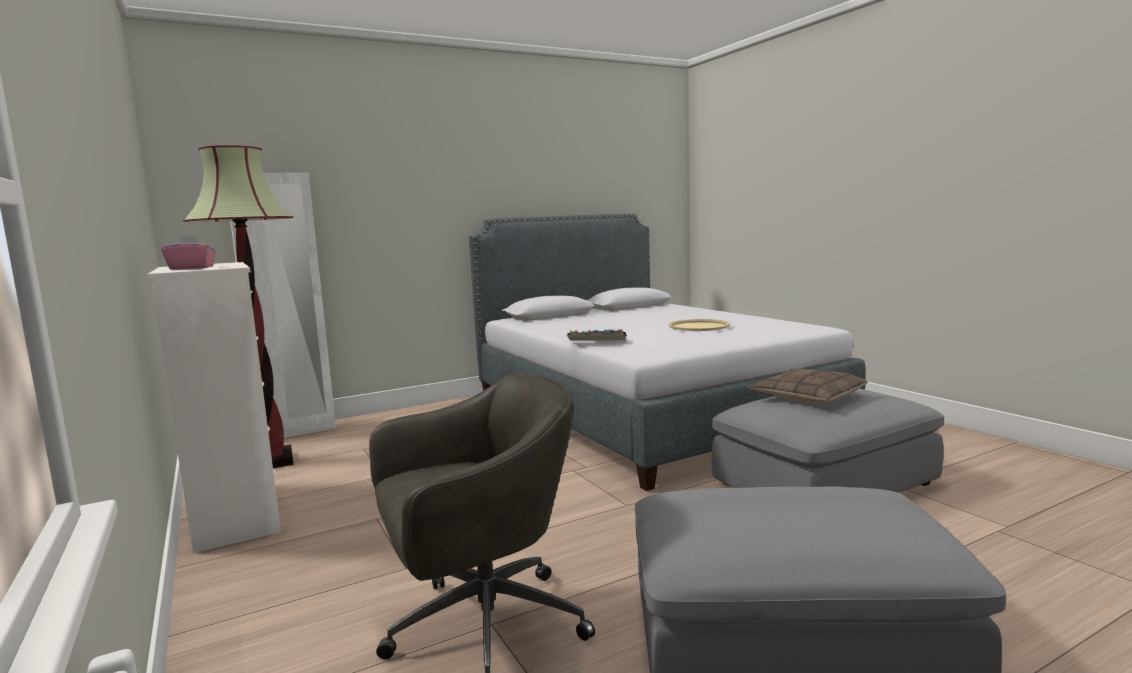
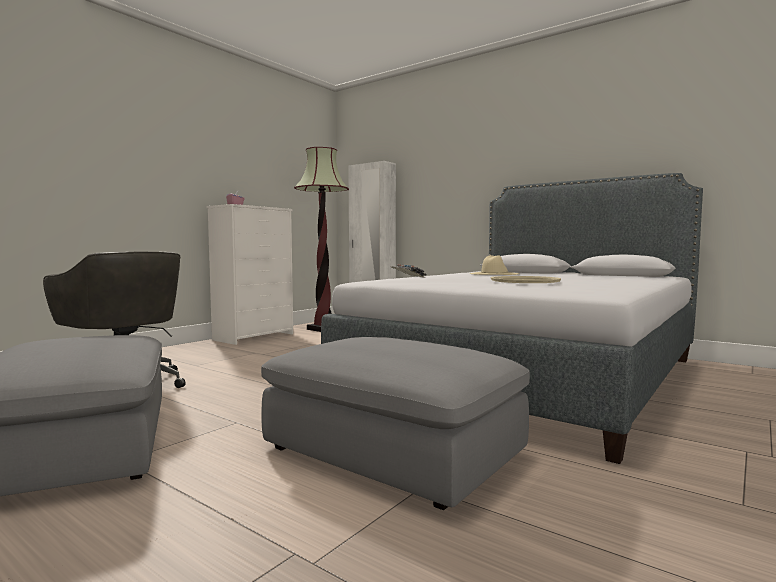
camera: 65 degrees right, 5 degrees down
pillow [748,369,868,403] -> none
none -> beige hat [470,255,520,275]

